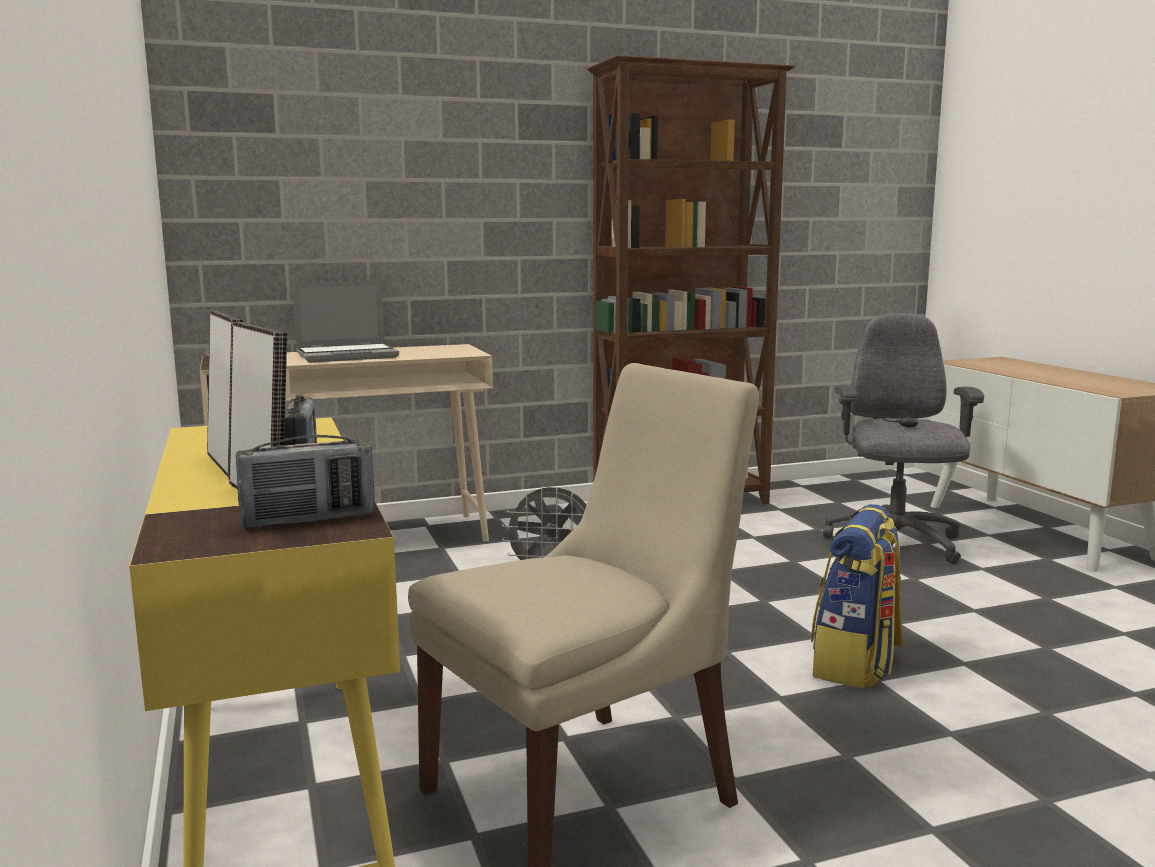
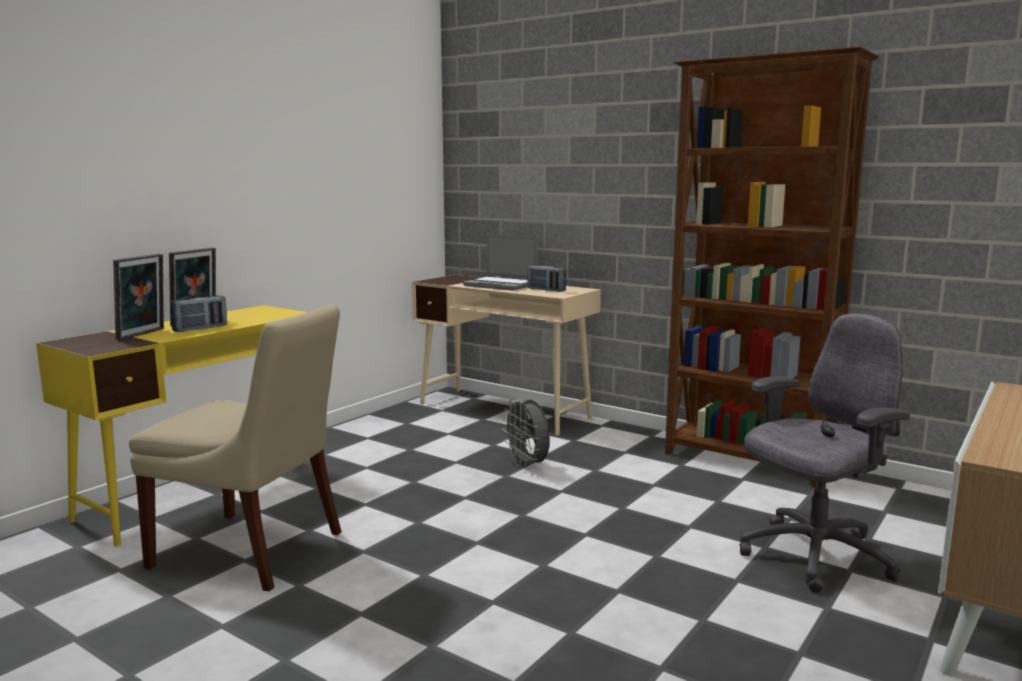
camera: 55 degrees right, 0 degrees up
radio [236,435,374,528] -> radio moved to [527,263,567,292]
backpack [811,504,903,689] -> none

